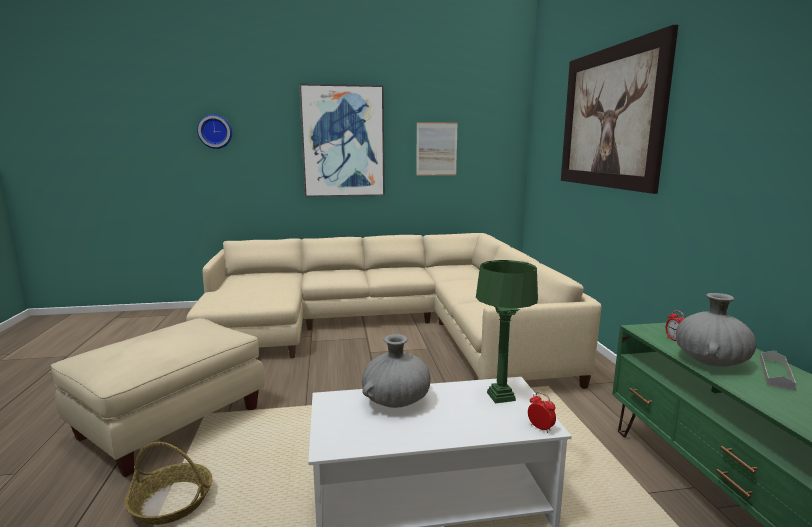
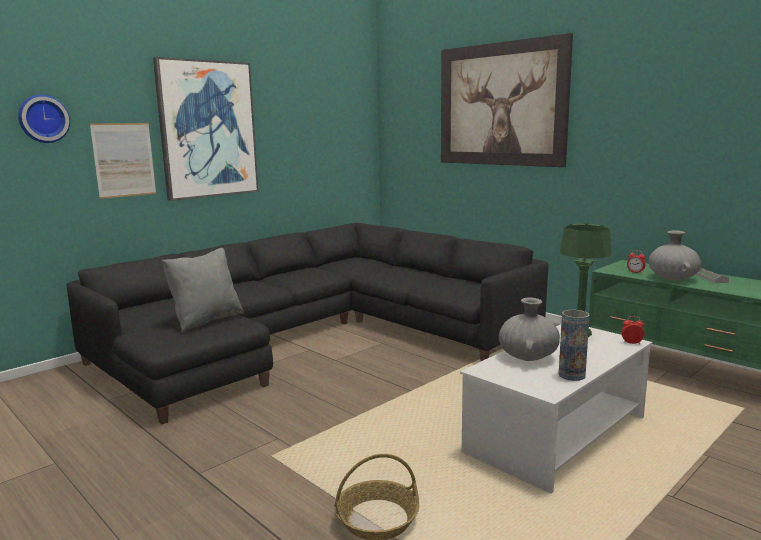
camera: 35 degrees left, 0 degrees up
beige ottoman [51,318,265,477] -> none
beige sofa [186,233,601,389] -> black sofa [67,223,549,424]
picture [416,122,458,176] -> picture moved to [90,123,156,199]
none -> grey pillow [162,248,244,333]
none -> vase [559,310,590,381]

